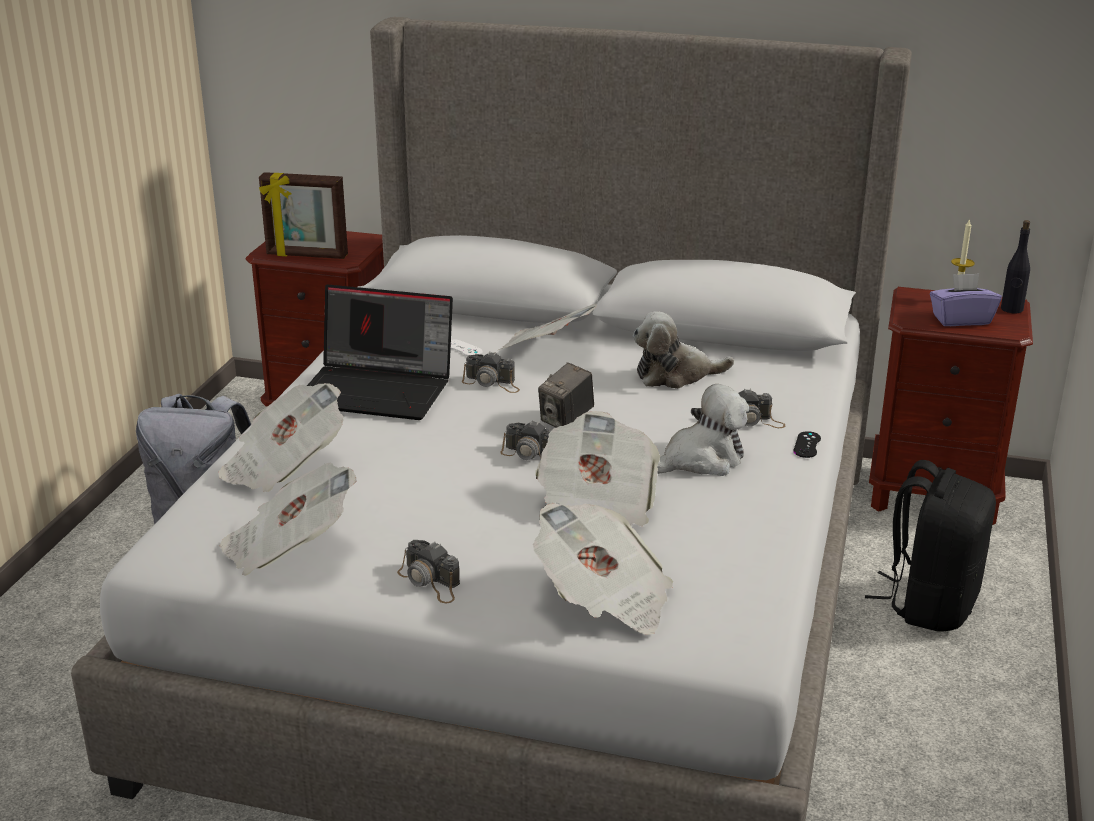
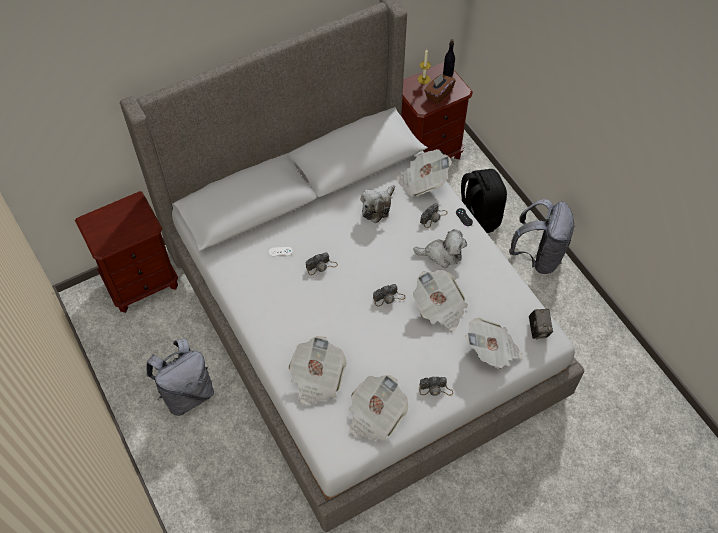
camera: 45 degrees left, 30 degrees up
picture frame [259,172,348,259] -> none
laptop [307,285,453,420] -> none
newspaper [499,303,597,350] -> newspaper moved to [396,149,452,197]
camera [538,363,594,428] -> camera moved to [529,309,553,339]
plush toy [657,384,749,476] -> plush toy turned 75 degrees clockwise [413,229,467,268]
purple tissue box [930,273,1002,326] -> brown tissue box [424,74,456,104]
none -> grey backpack [509,199,575,274]

